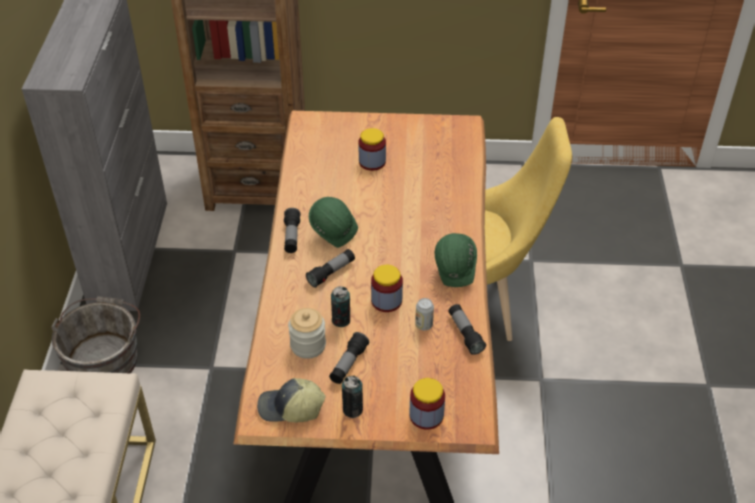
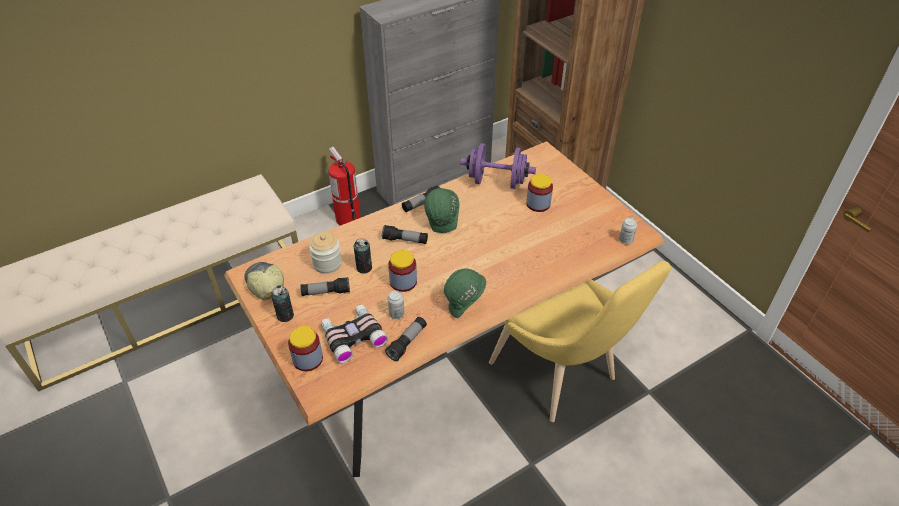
camera: 55 degrees right, 0 degrees up
grey bucket [51,296,140,373] -> fire extinguisher [328,147,361,226]
none -> binoculars [321,304,388,363]
none -> purple dumbbell [460,143,536,189]
none -> can [619,218,637,244]

